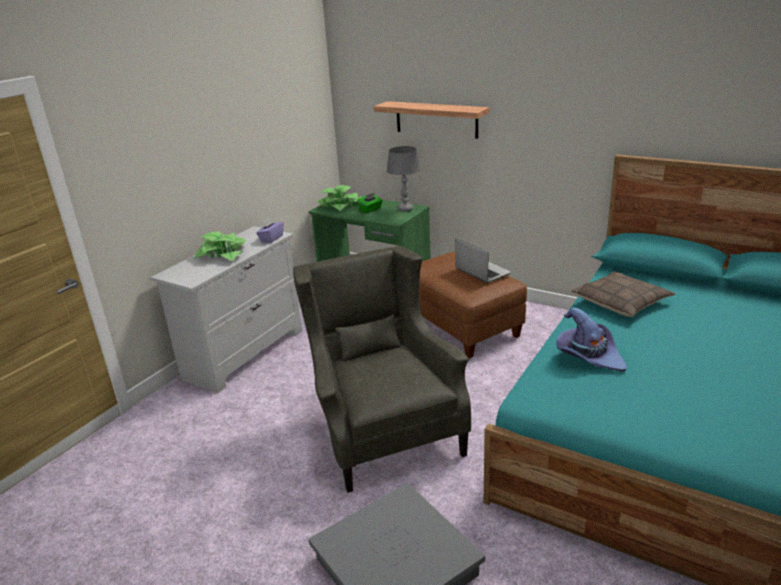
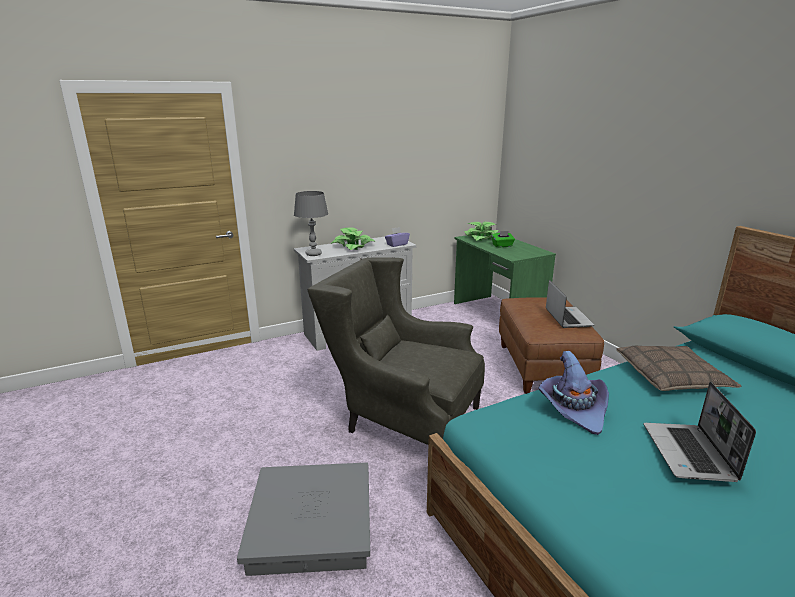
camera: 30 degrees right, 5 degrees down
grey armchair [293,246,471,493] -> grey armchair turned 75 degrees counterclockwise [308,257,485,445]
shelf [374,101,489,139] -> none
grey table lamp [387,146,421,212] -> grey table lamp moved to [294,191,328,256]
none -> laptop [644,382,756,482]

